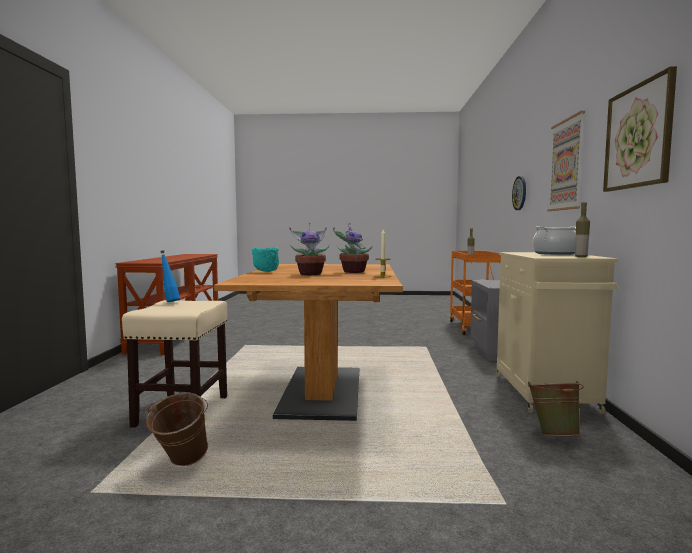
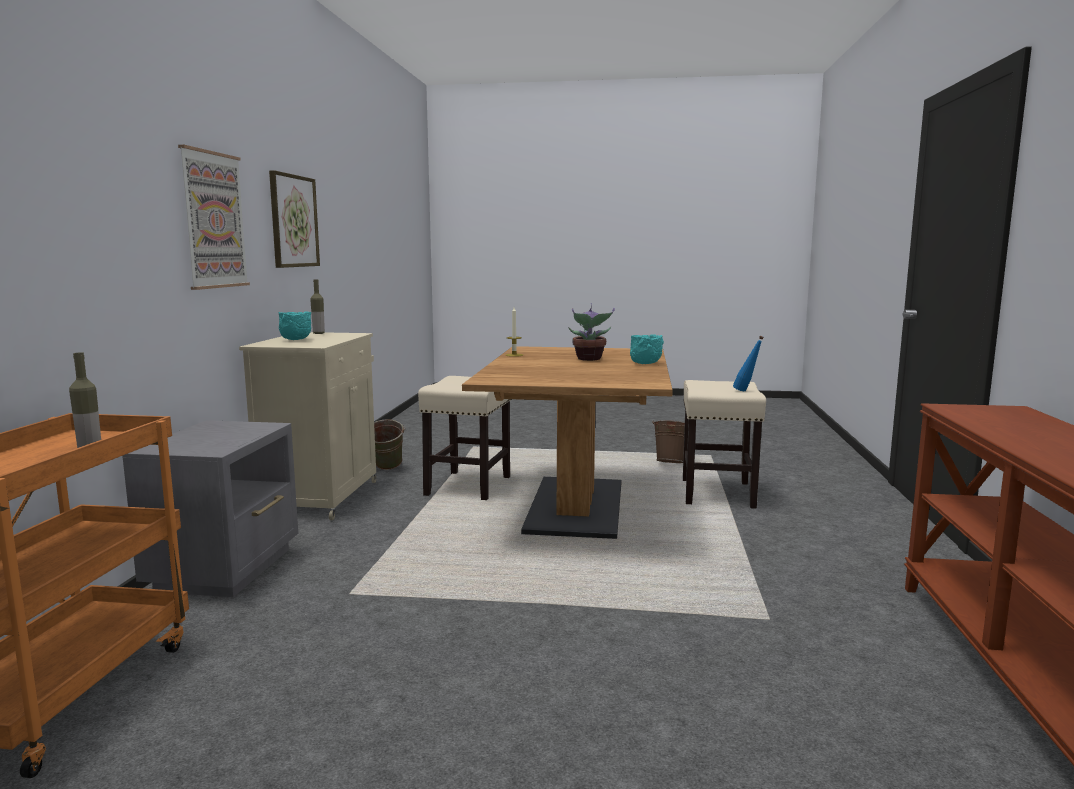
camera: 175 degrees left, 5 degrees up
potted plant [333,223,373,273] -> none
wall clock [512,176,526,210] -> none
cooking pot [533,226,576,255] -> turquoise bowl [278,311,311,340]
none -> beige stool [418,376,512,500]

